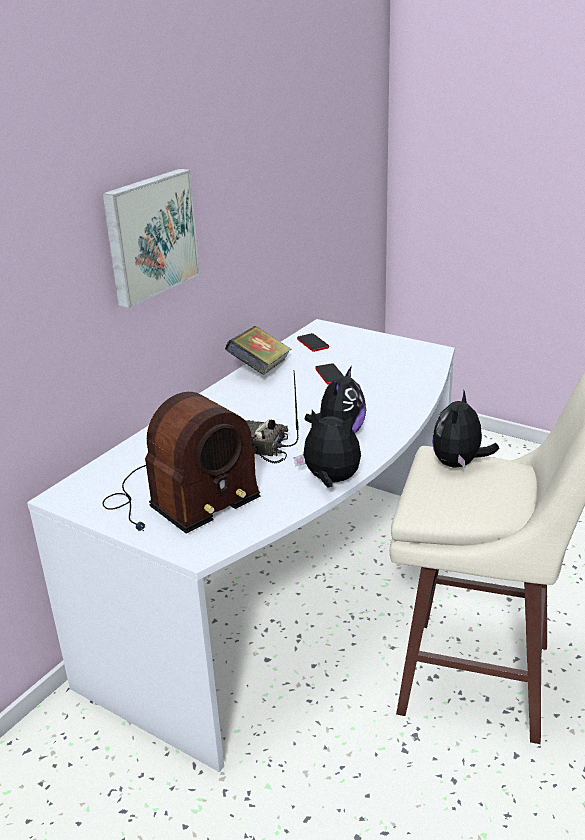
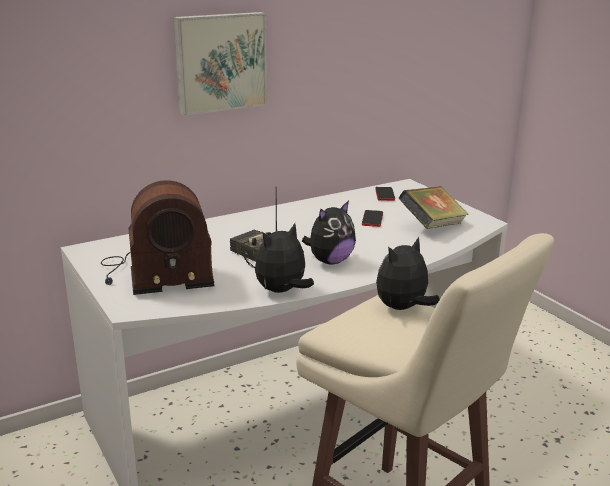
camera: 25 degrees right, 5 degrees down
book [225,326,291,375] -> book moved to [399,186,469,229]
plush toy [294,410,361,488] -> plush toy turned 90 degrees counterclockwise [255,223,314,293]

